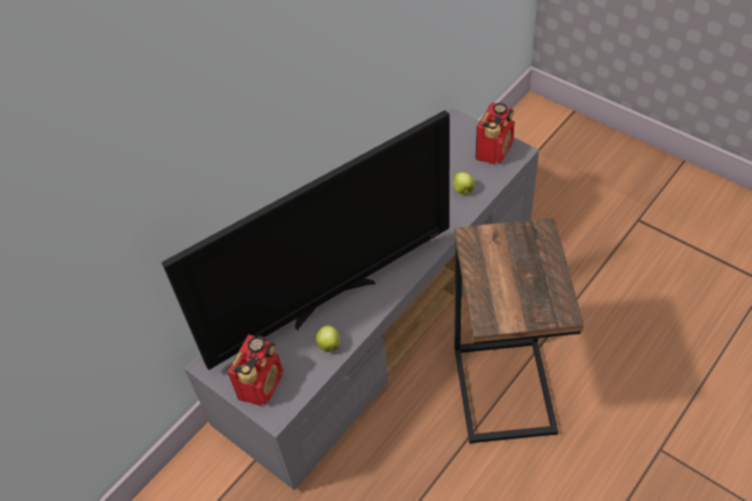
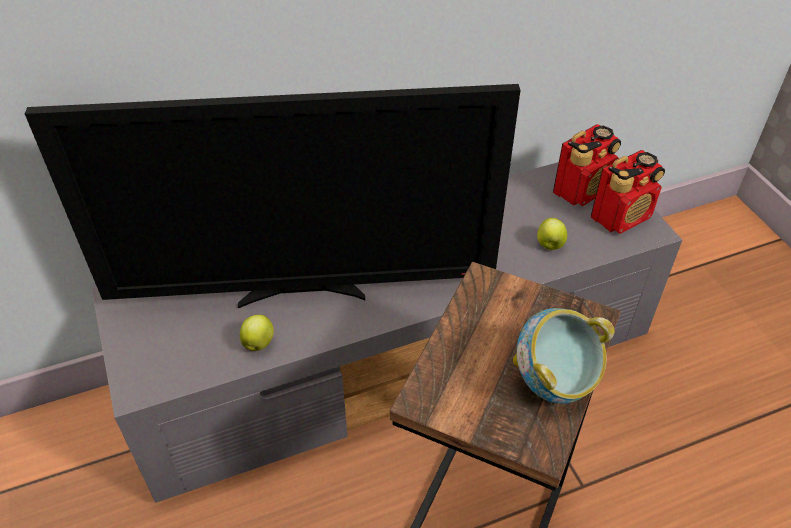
camera: 25 degrees right, 5 degrees down
radio [227,335,283,406] -> radio moved to [553,124,621,206]
none -> bowl [513,308,615,404]

